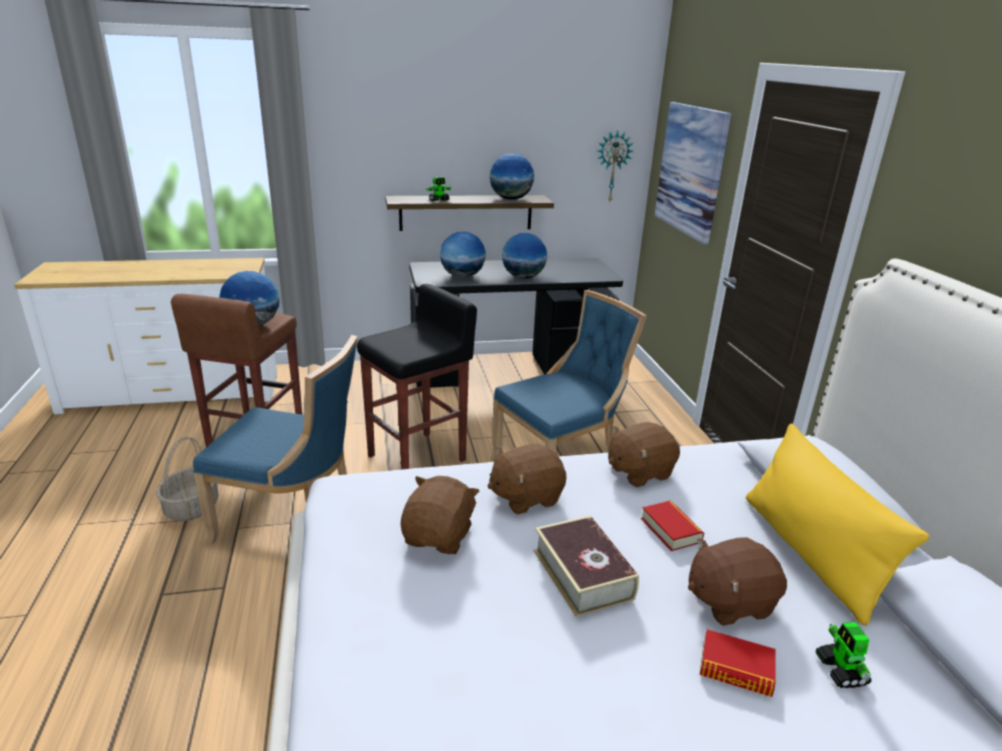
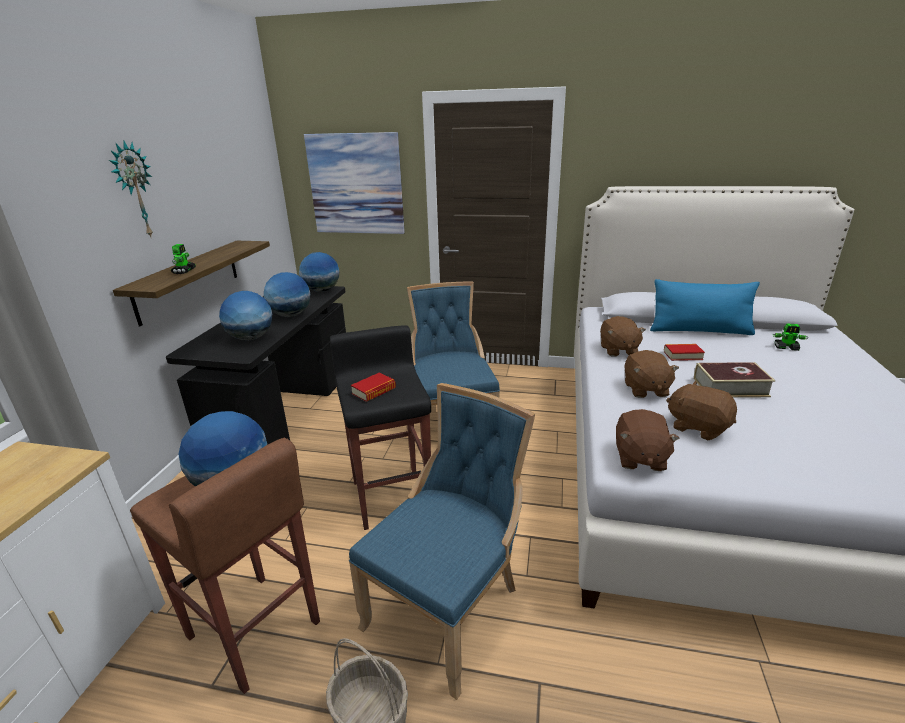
camera: 65 degrees left, 0 degrees up
globe [490,153,534,200] -> globe moved to [299,252,339,292]
wall clock [597,130,633,201] -> wall clock moved to [109,140,153,237]
brown plush toy [688,537,787,626] -> brown plush toy moved to [616,409,680,471]
book [700,629,776,697] -> book moved to [351,372,396,402]
yellow pillow [746,423,929,626] -> blue pillow [650,279,760,335]

